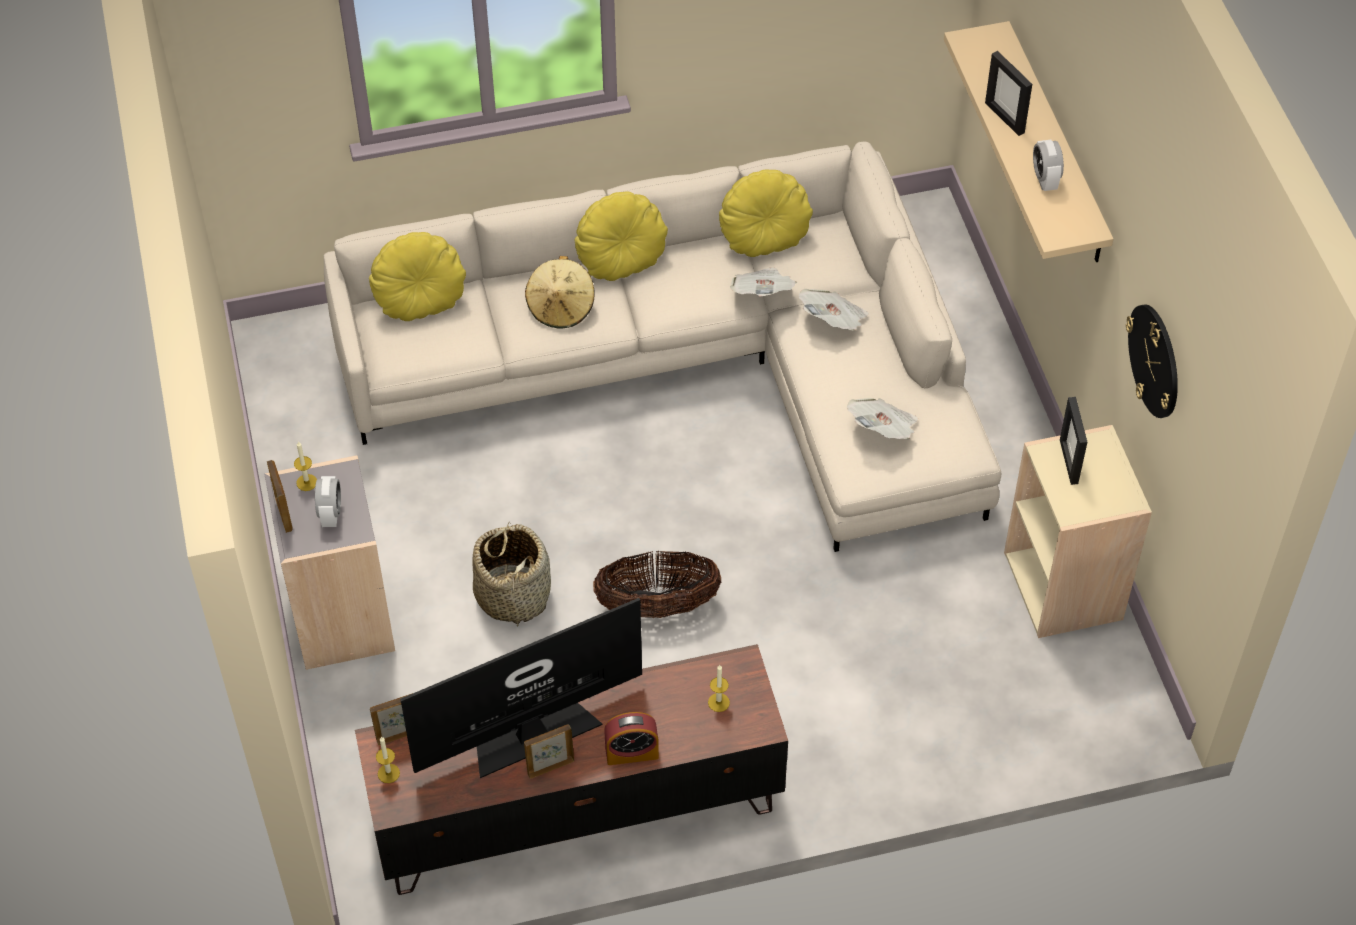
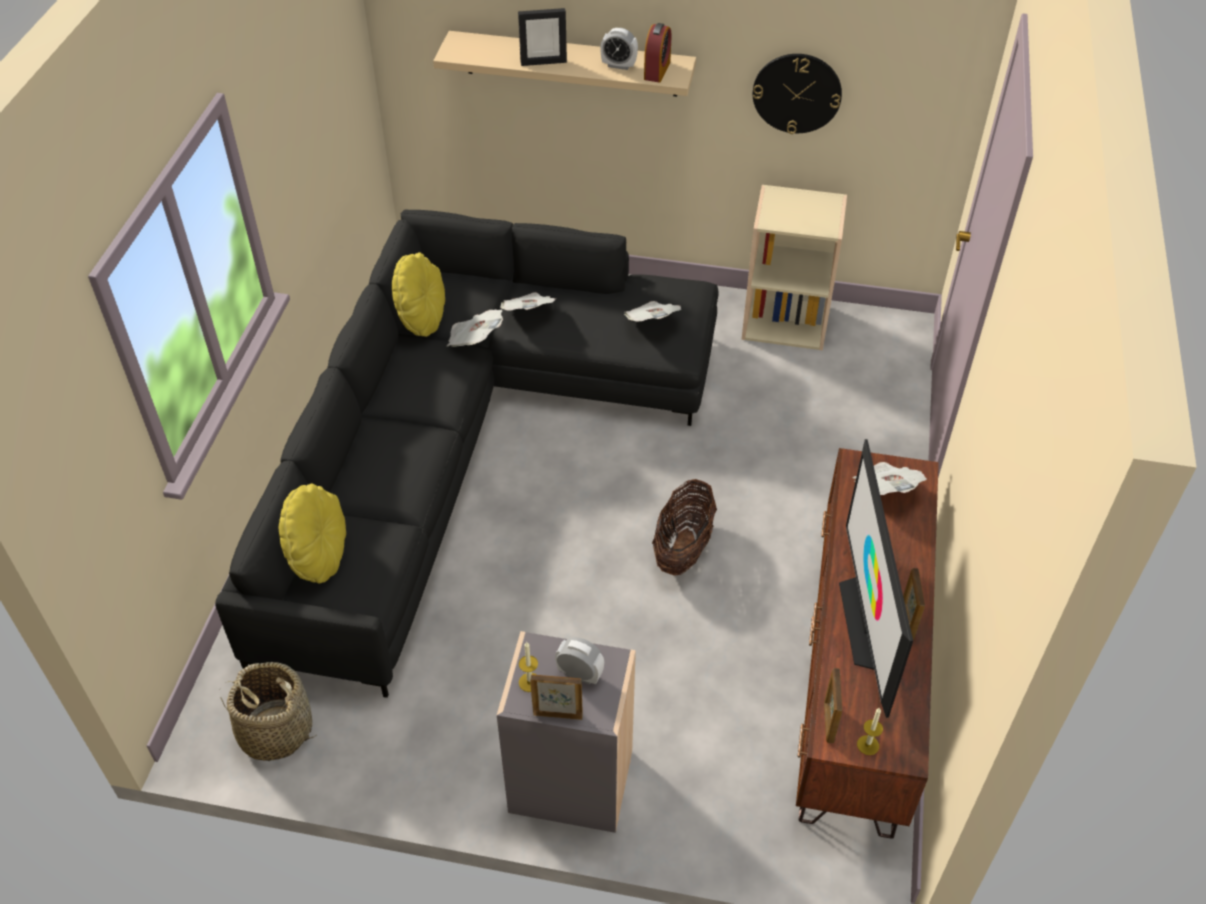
camera: 65 degrees left, 5 degrees down
beige sofa [324,142,1001,552] -> black sofa [215,210,719,698]
basket [472,521,551,626] -> basket moved to [221,662,317,761]
beige hat [525,256,595,328] -> none
yellow pillow [575,191,668,281] -> none
alarm clock [604,712,659,765] -> alarm clock moved to [644,23,671,82]
candle [708,665,730,712] -> newspaper [852,462,927,495]
picture frame [1060,397,1087,485] -> none

